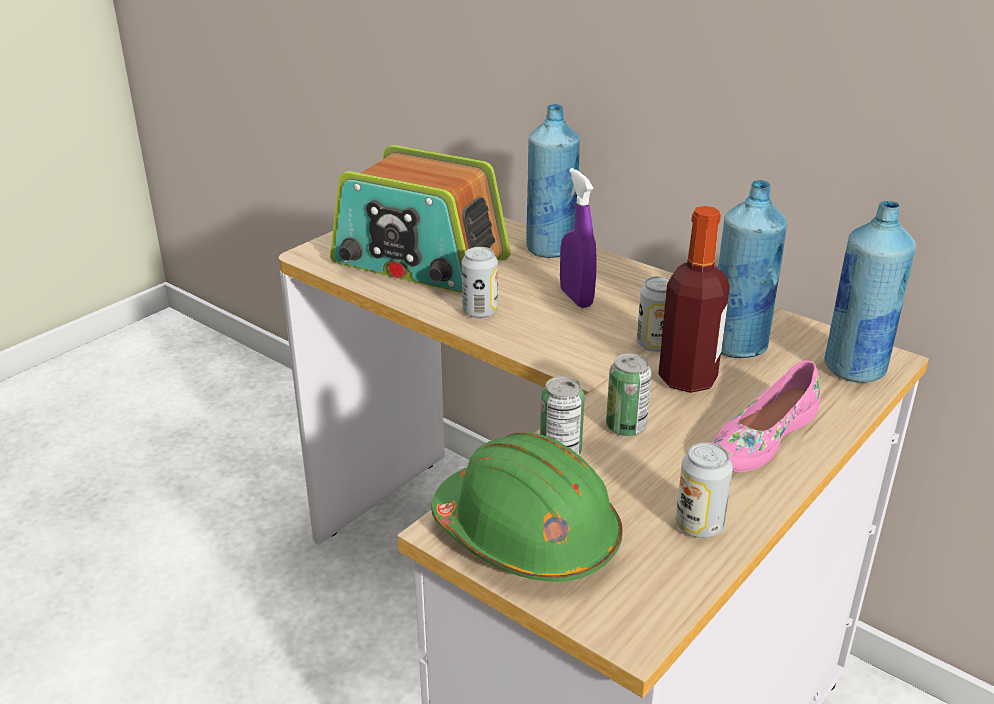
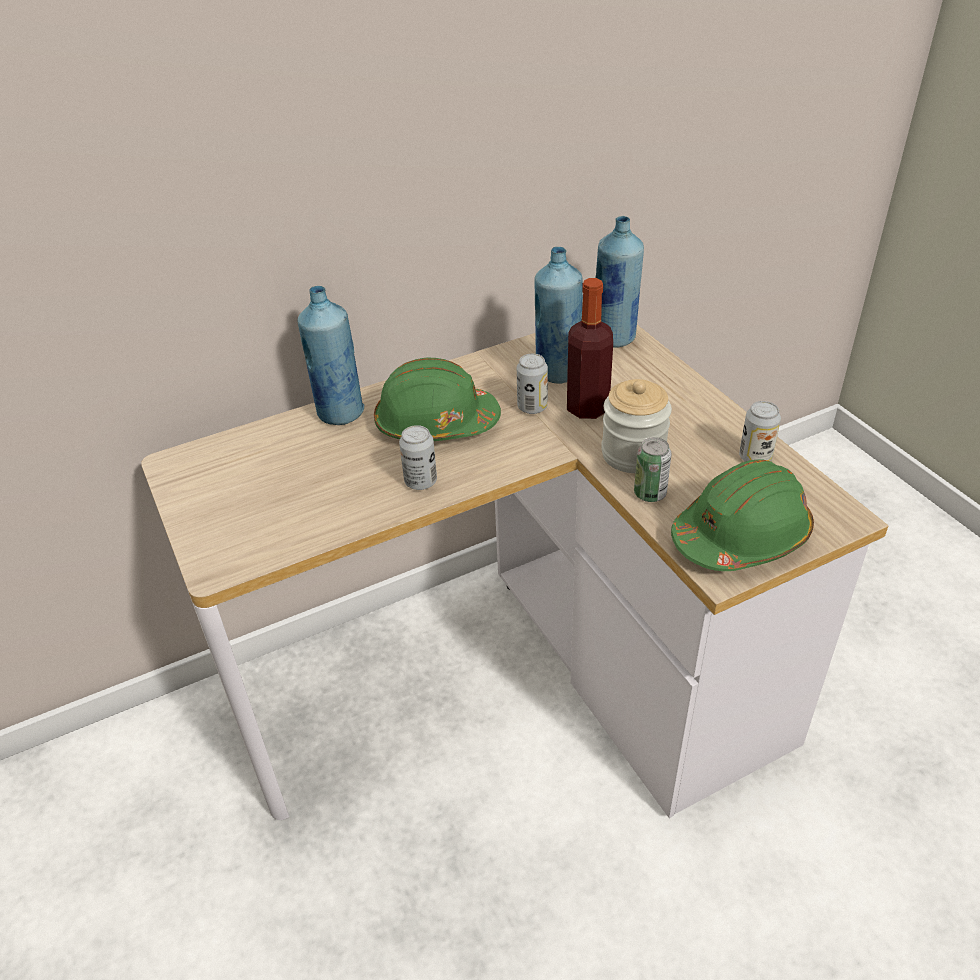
camera: 65 degrees left, 10 degrees up
radio [330,145,511,293] -> none
purple spray bottle [560,168,597,308] -> green hard hat [374,358,501,441]
can [606,353,652,436] -> jar [601,379,672,473]
pink shoe [712,360,821,472] -> none

